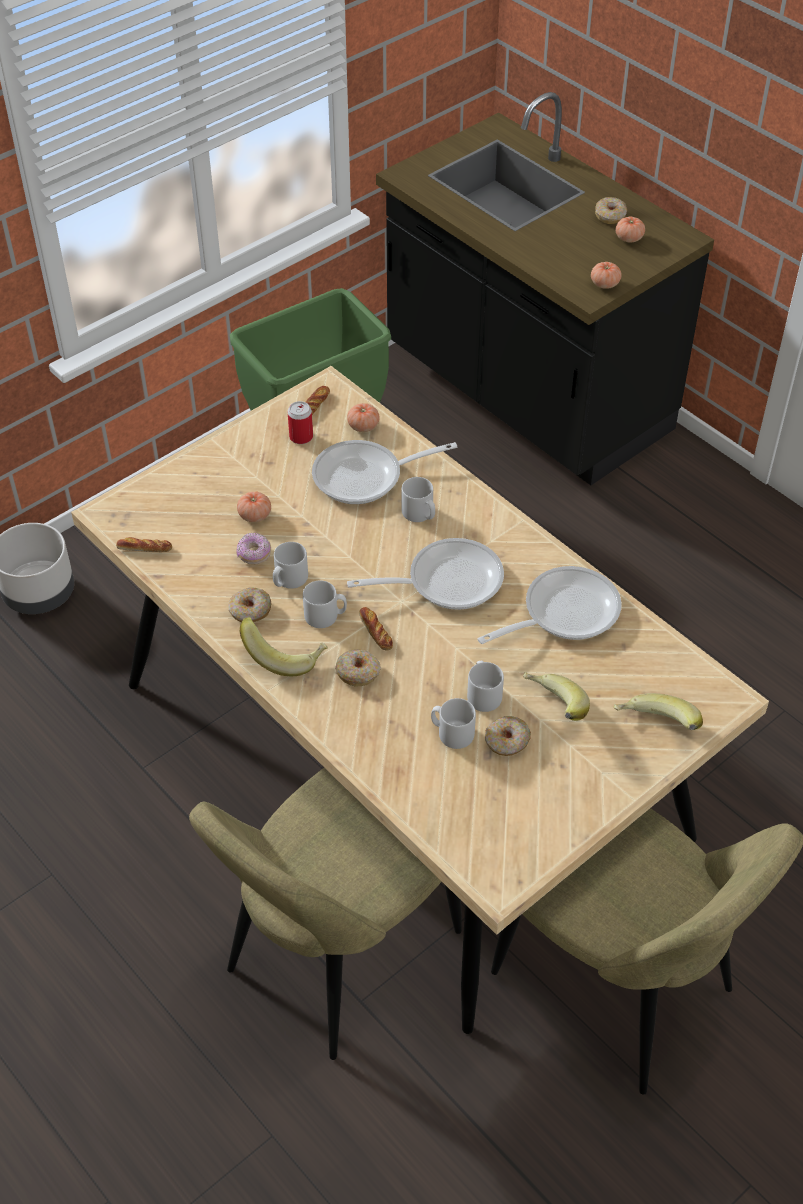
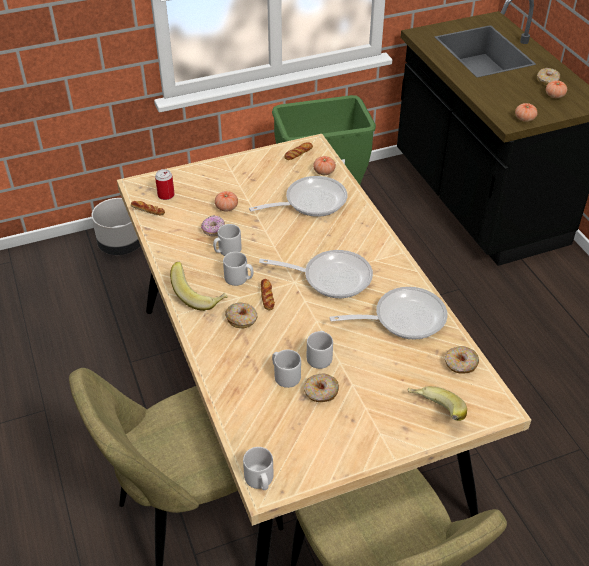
camera: 20 degrees right, 5 degrees down
donut [229,587,272,622] -> donut moved to [445,346,479,374]
can [288,401,313,444] -> can moved to [155,169,175,200]
frying pan [312,440,457,504] -> frying pan turned 150 degrees clockwise [249,176,347,217]
grey mug [401,477,435,522] -> grey mug moved to [243,447,274,490]
banana [523,672,590,721] -> none

